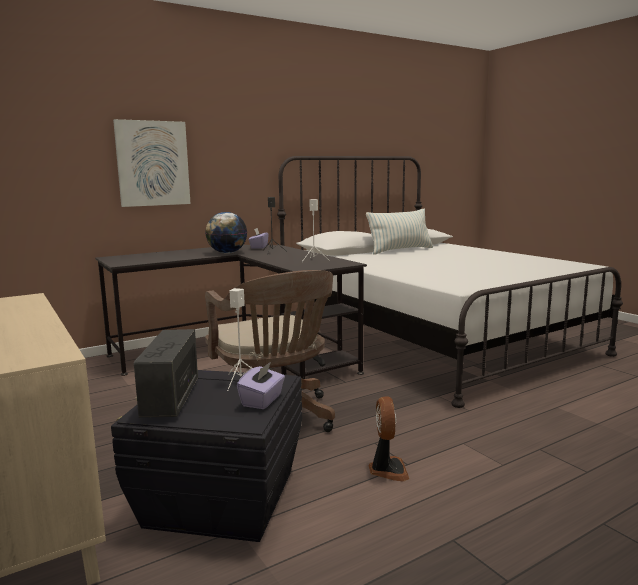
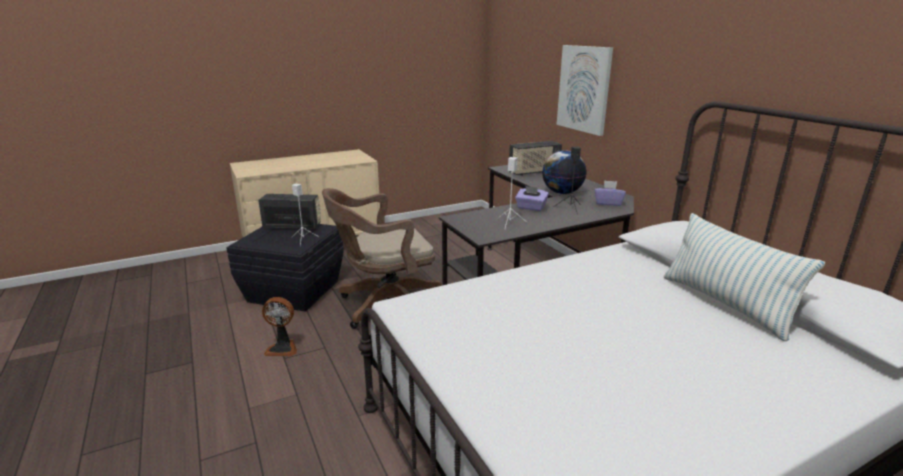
camera: 95 degrees right, 10 degrees up
purple tissue box [237,362,285,409] -> purple tissue box moved to [515,186,549,211]
none -> radio [509,141,562,176]

